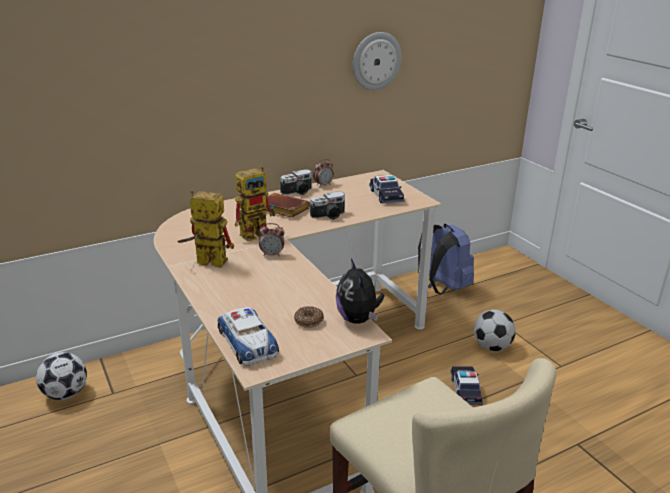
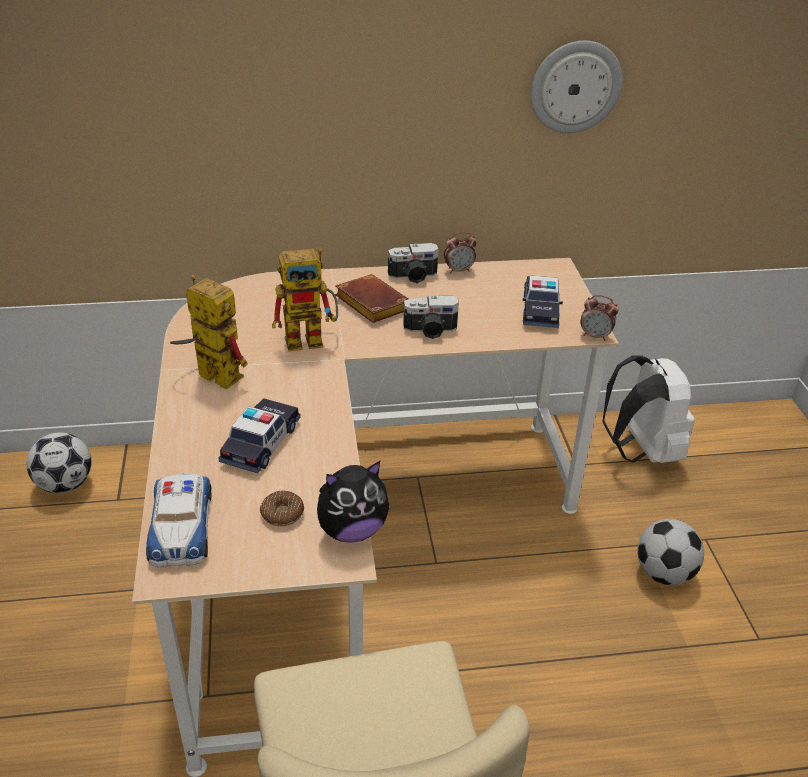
camera: 20 degrees right, 10 degrees up
alarm clock [259,223,284,257] -> alarm clock moved to [580,295,619,341]
plush toy [336,259,384,324] -> plush toy turned 120 degrees counterclockwise [317,461,389,543]
blue backpack [418,224,474,295] -> white backpack [603,355,695,463]
toy car [451,366,483,405] -> toy car moved to [218,398,301,473]

